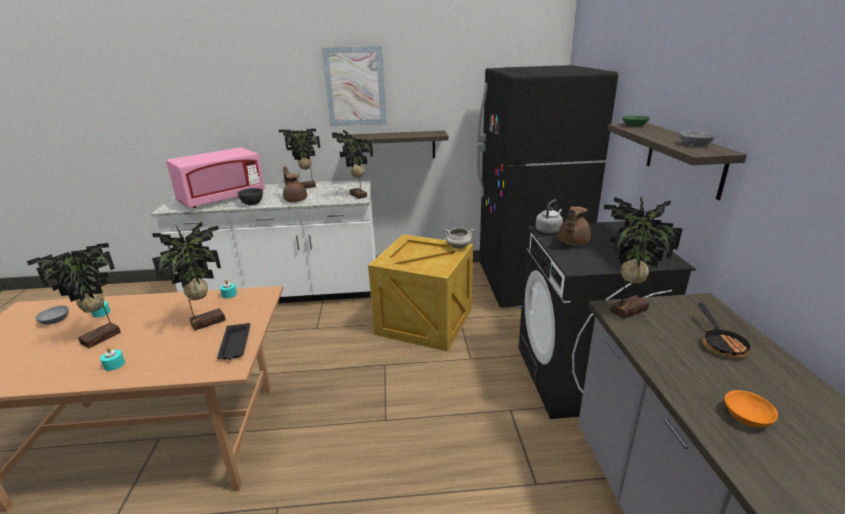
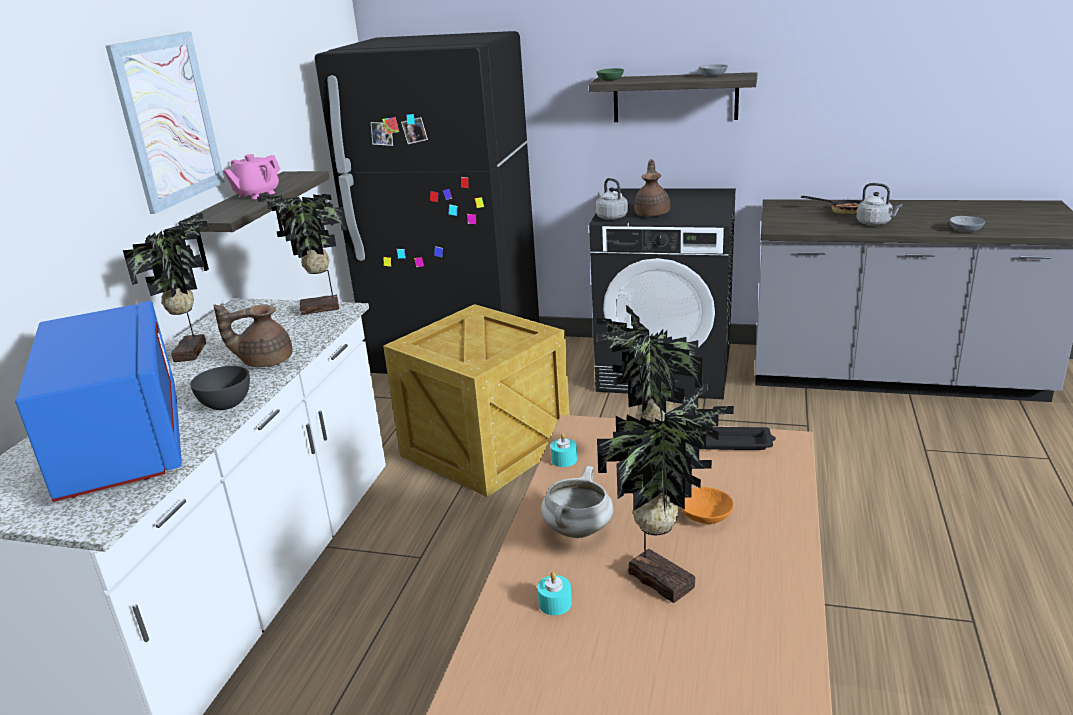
camera: 70 degrees left, 0 degrees up
grey bowl [35,305,69,325] -> grey bowl moved to [949,216,985,232]
turquoise candle [100,347,125,371] -> none
pink microwave [166,147,265,208] -> blue microwave [15,301,182,502]
white cooking pot [443,228,475,249] -> white cooking pot moved to [541,466,614,538]
brown teapot [558,206,591,246] -> brown teapot turned 135 degrees counterclockwise [634,159,670,217]
potted plant [604,197,683,319] -> none
orange bowl [724,390,778,427] -> orange bowl moved to [681,487,734,524]
none -> pink teapot [223,154,280,199]
none -> grey kettle [856,183,902,225]

